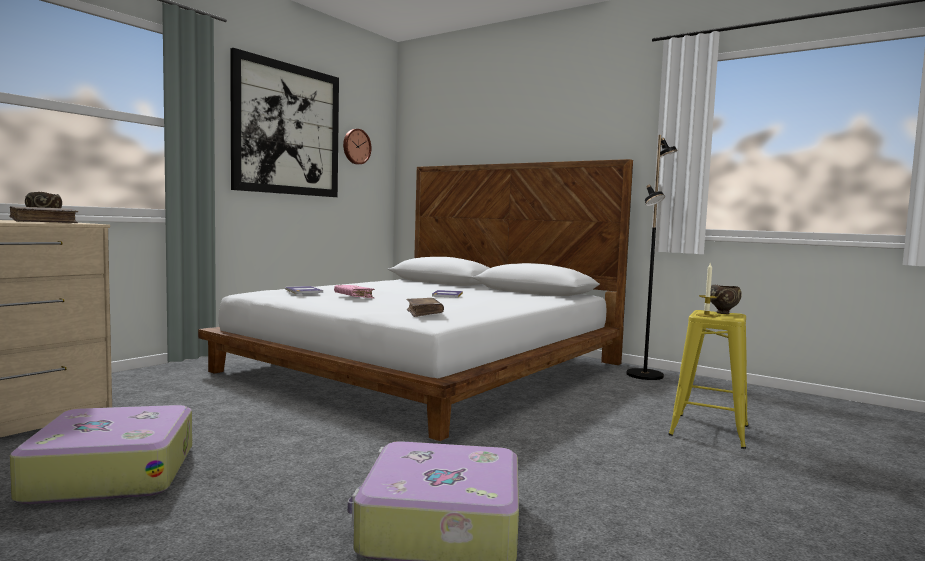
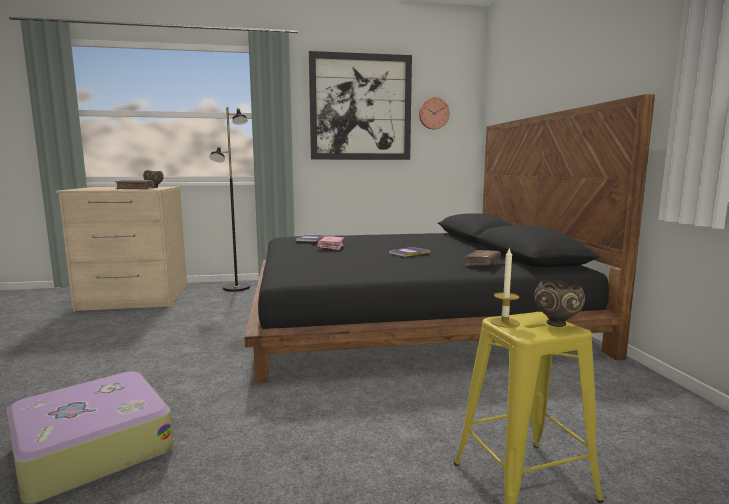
camera: 45 degrees right, 5 degrees up
suitcase [10,405,192,504] -> none
white bed [198,159,633,441] -> black bed [244,94,655,383]
brown book [406,298,444,317] -> brown book moved to [465,250,501,266]
black floor lamp [626,135,678,380] -> black floor lamp moved to [209,107,250,292]

